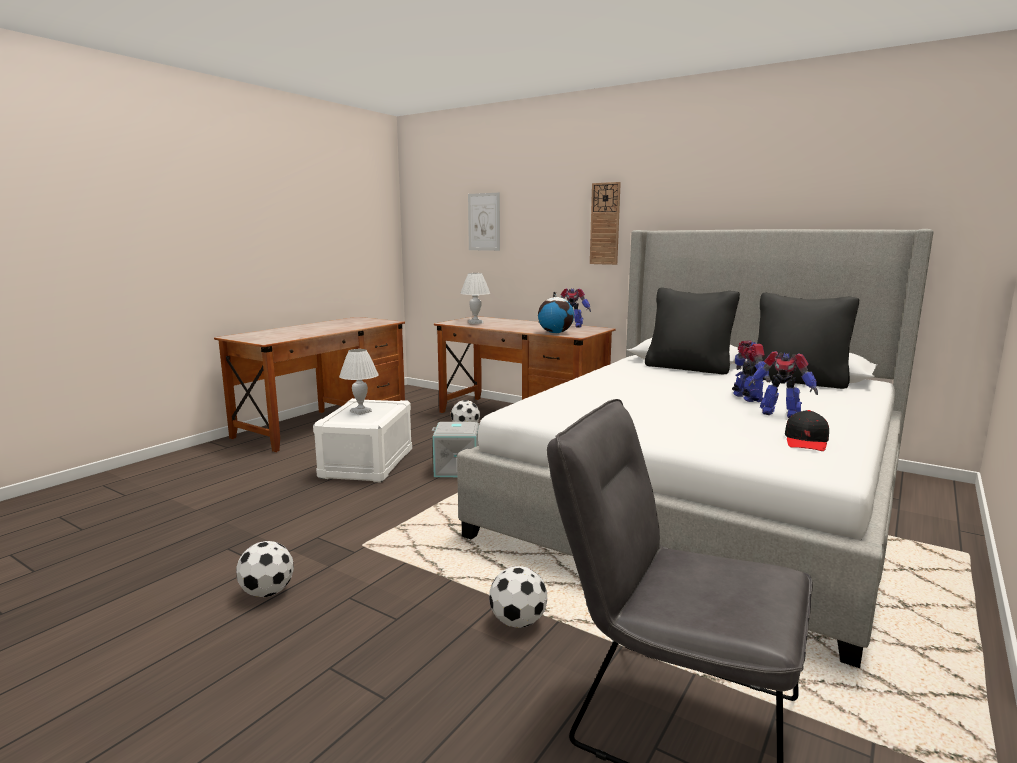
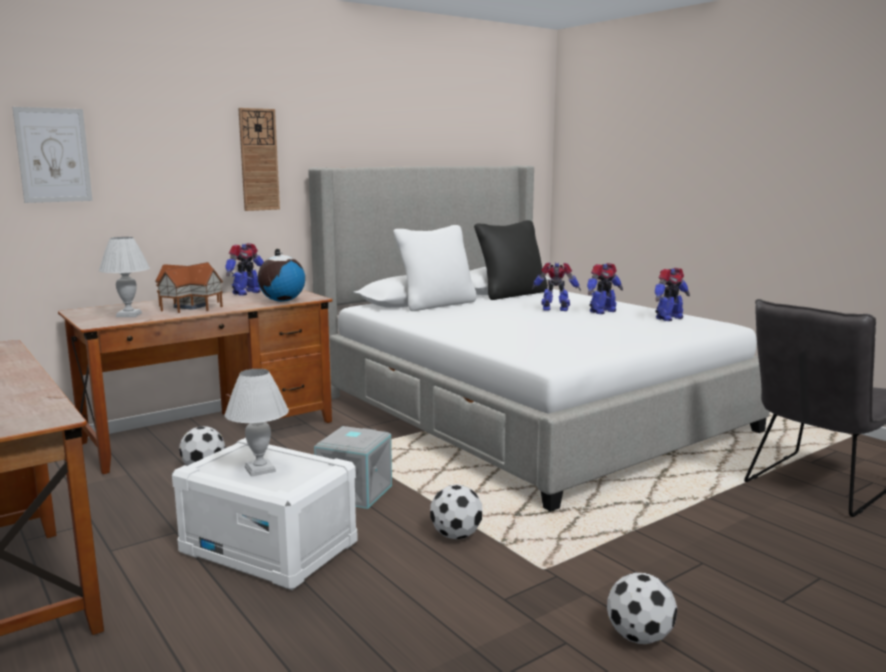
camera: 70 degrees left, 0 degrees up
football [489,566,547,628] -> football moved to [430,485,482,539]
black pillow [645,287,740,374] -> white pillow [393,225,477,311]
black cap [785,410,829,451] -> toy robot [655,268,690,321]
none -> toy house [155,262,223,313]

